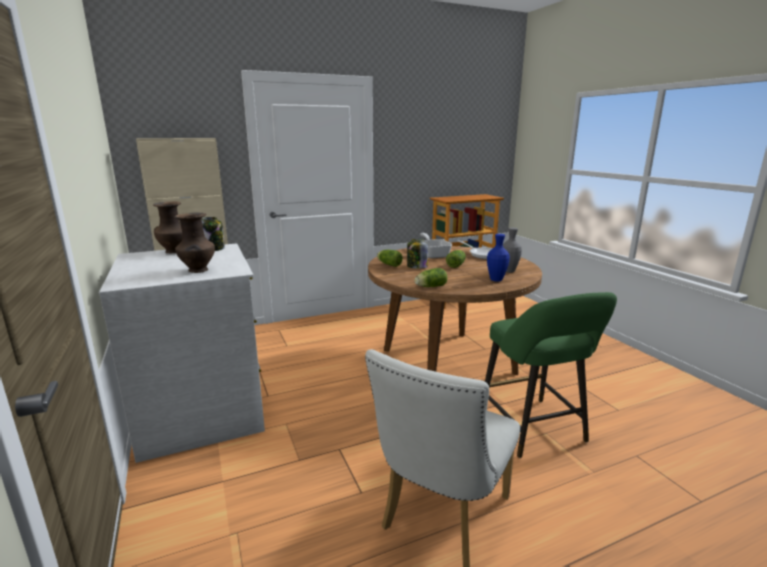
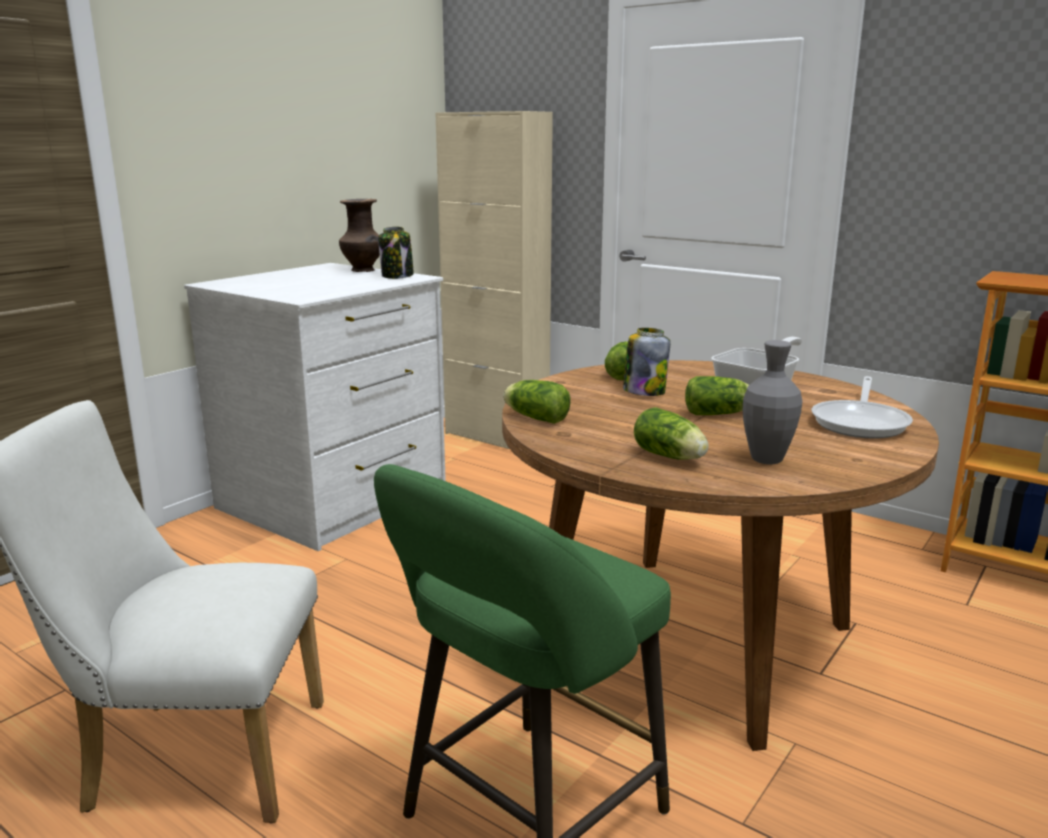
camera: 60 degrees right, 0 degrees up
brown vase [174,212,215,273] -> none
blue vase [487,234,510,282] -> lettuce [634,407,709,460]

